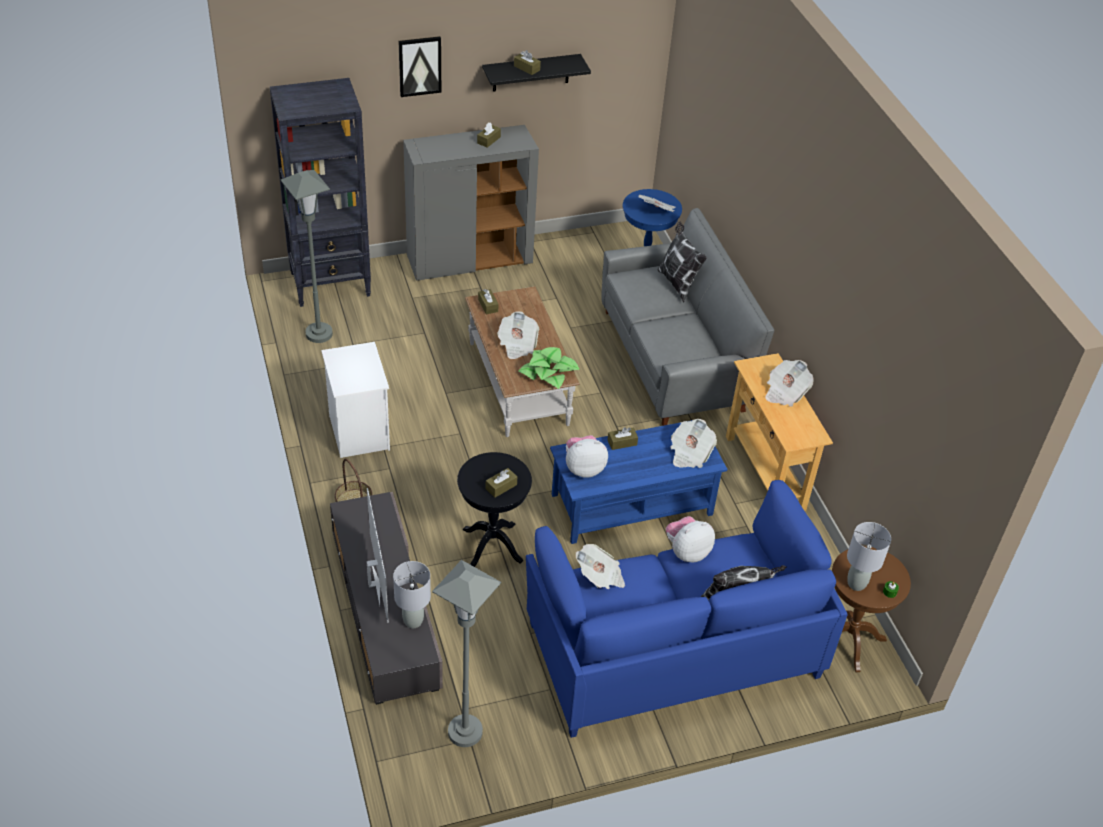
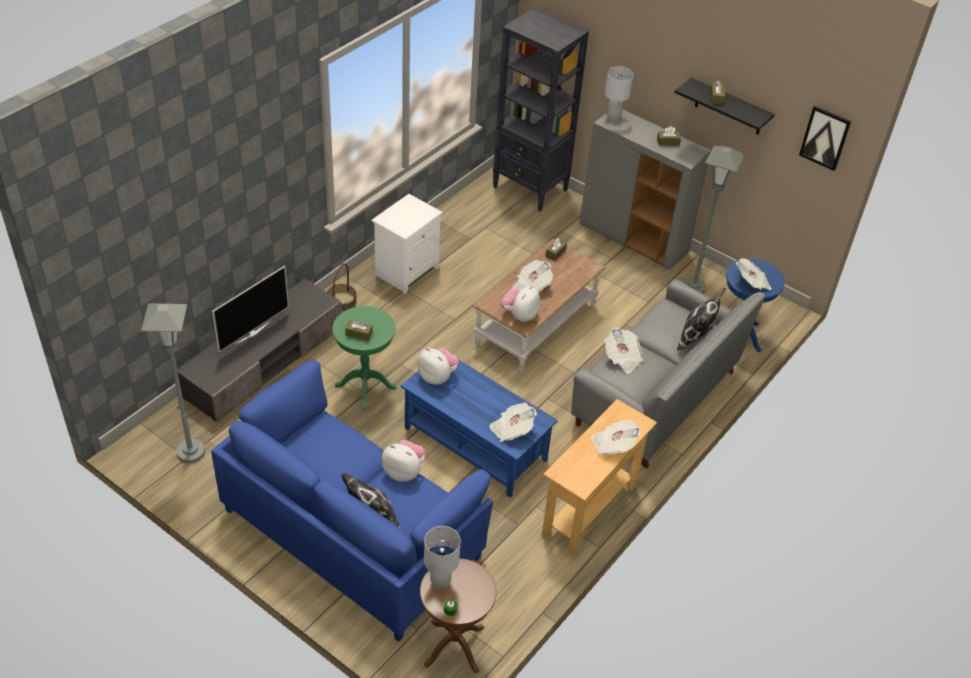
camera: 55 degrees right, 0 degrees up
grey floor lamp [281,170,333,343] -> grey floor lamp moved to [683,146,745,294]
grey table lamp [393,561,431,628] -> grey table lamp moved to [605,67,633,122]
picture [399,36,441,97] -> picture moved to [799,106,851,171]
black side table [457,452,532,567] -> green side table [332,306,396,410]
potted plant [519,347,580,389] -> plush toy [501,285,540,322]
newspaper [576,544,625,589] -> newspaper moved to [605,327,643,374]
brown tissue box [607,427,638,450] -> none

